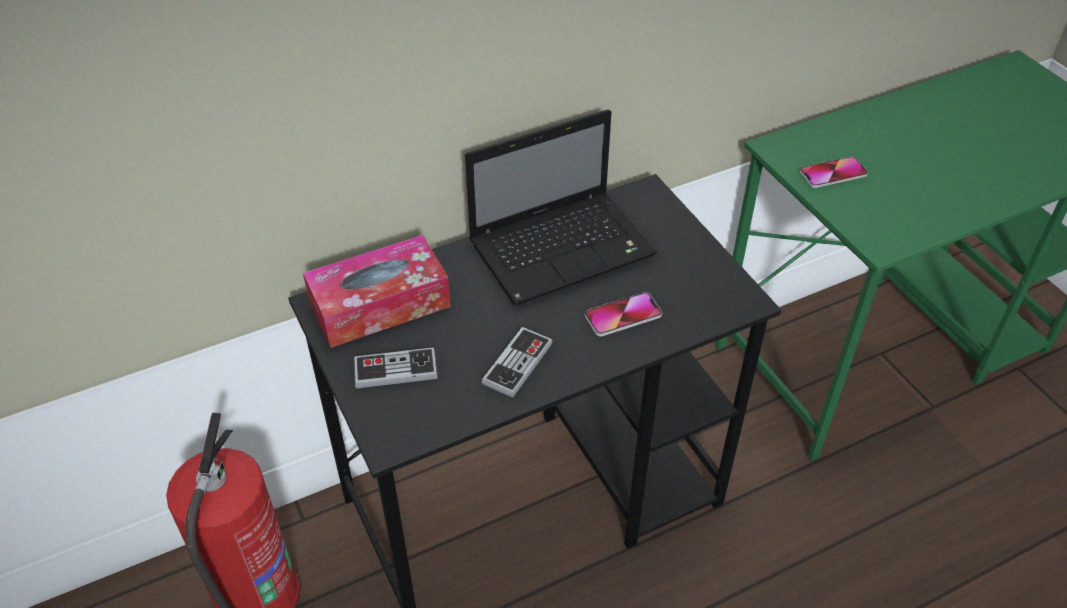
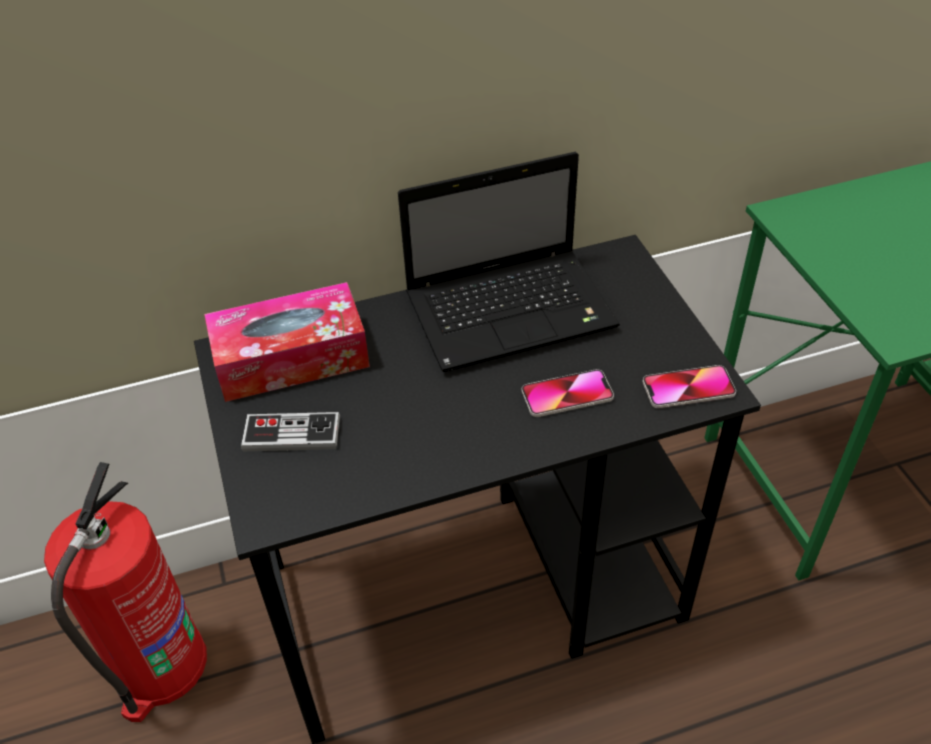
camera: 10 degrees right, 0 degrees up
game controller [482,327,553,398] -> none
phone [799,156,868,188] -> phone moved to [642,365,736,408]

